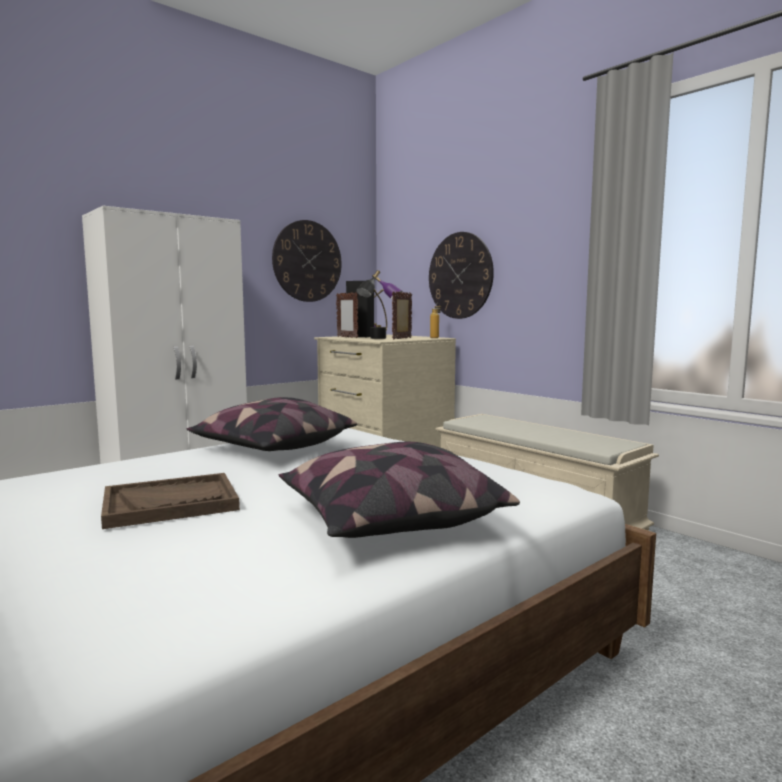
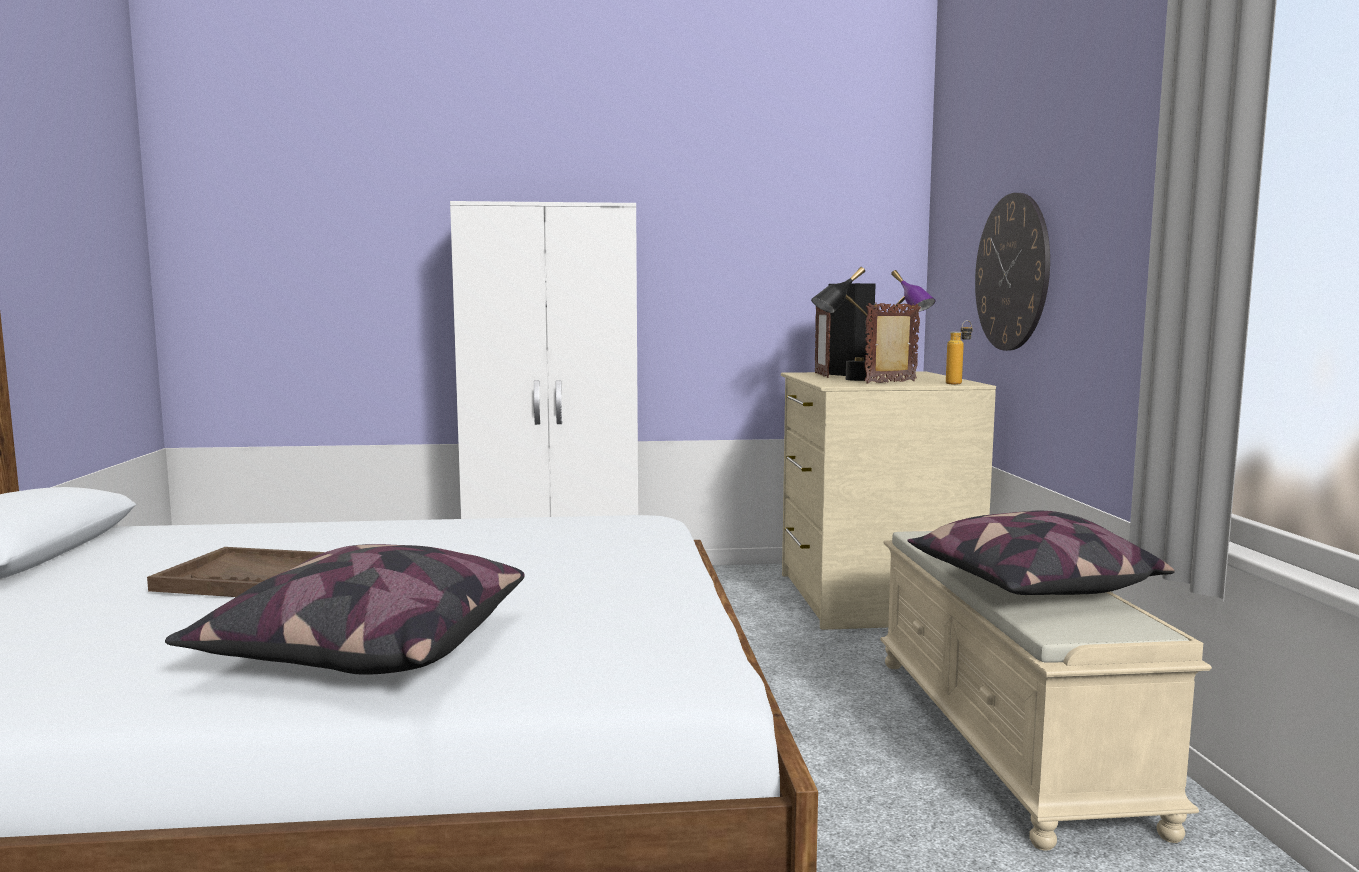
camera: 35 degrees right, 0 degrees up
pillow [187,397,357,451] -> pillow moved to [908,511,1175,595]
wall clock [272,220,342,302] -> none

